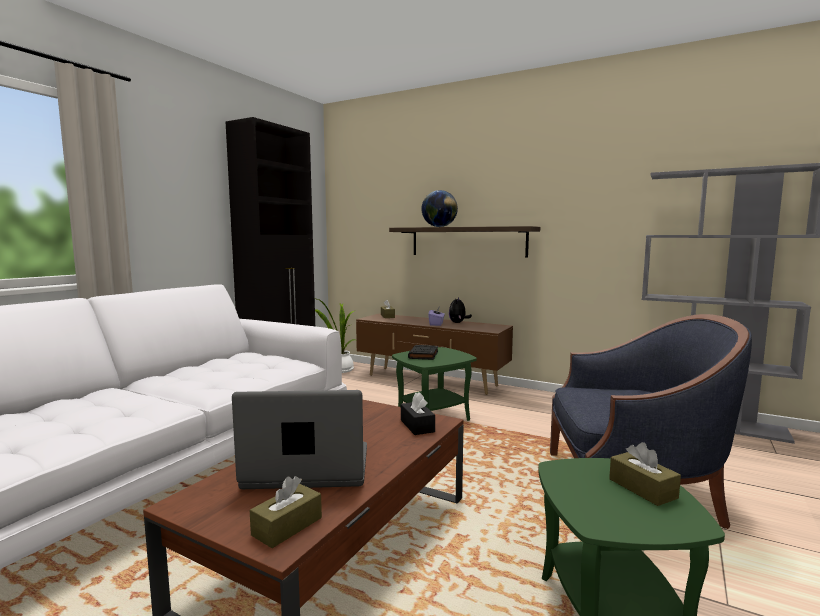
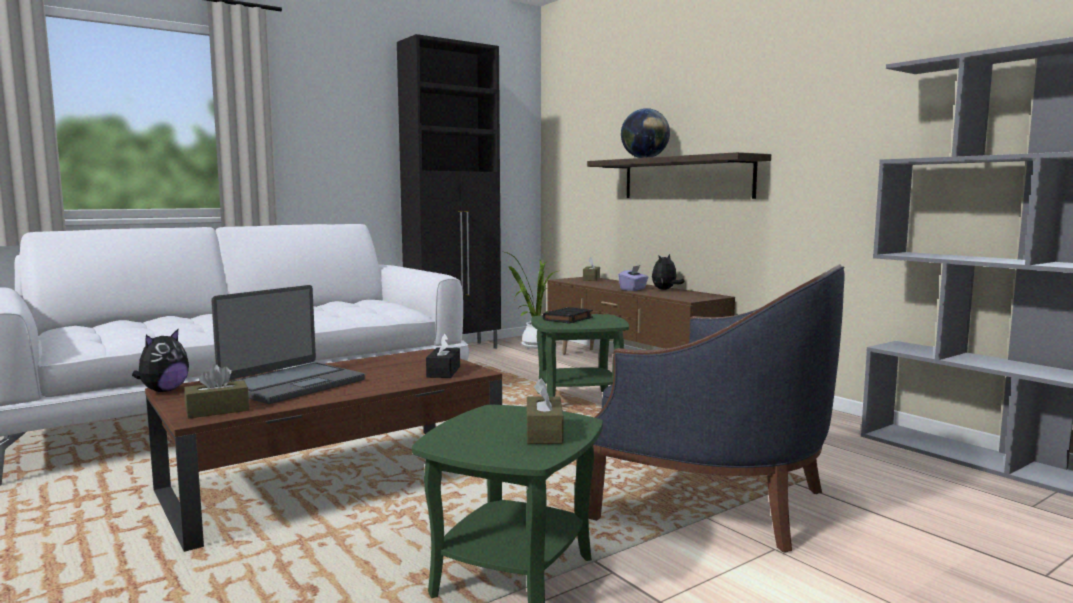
camera: 25 degrees right, 0 degrees up
laptop [232,390,367,489] -> laptop turned 105 degrees clockwise [211,285,365,404]
none -> plush toy [132,329,189,392]

